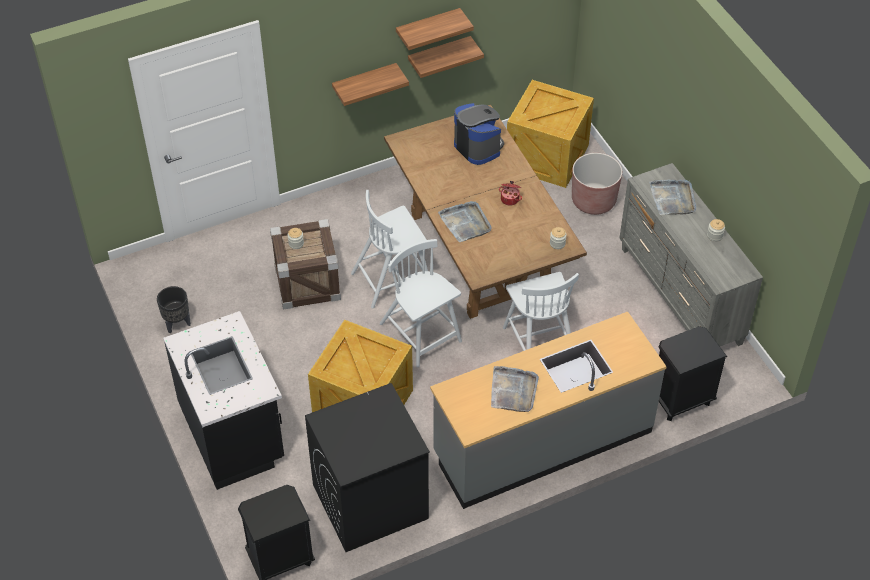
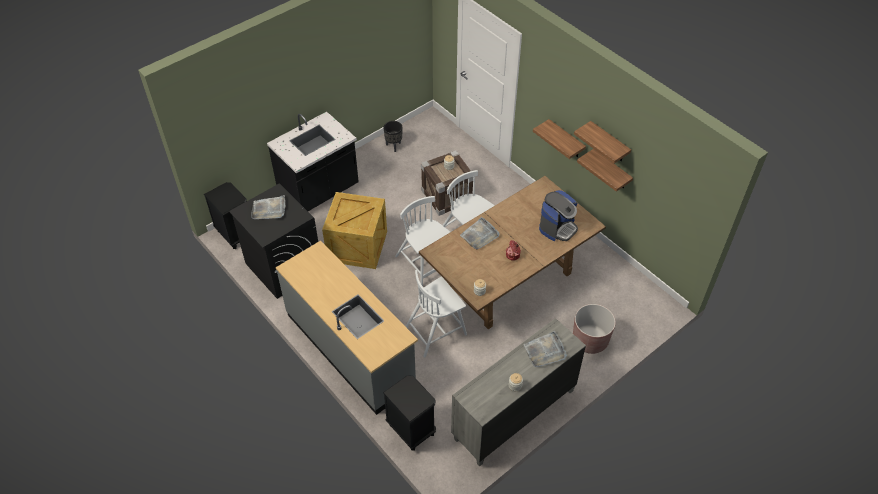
camera: 75 degrees right, 0 degrees up
white chair [380,239,462,367] -> white chair turned 75 degrees counterclockwise [395,196,450,286]
grey tray [491,366,539,412] -> grey tray moved to [251,195,285,220]
crate [507,80,594,188] -> none

